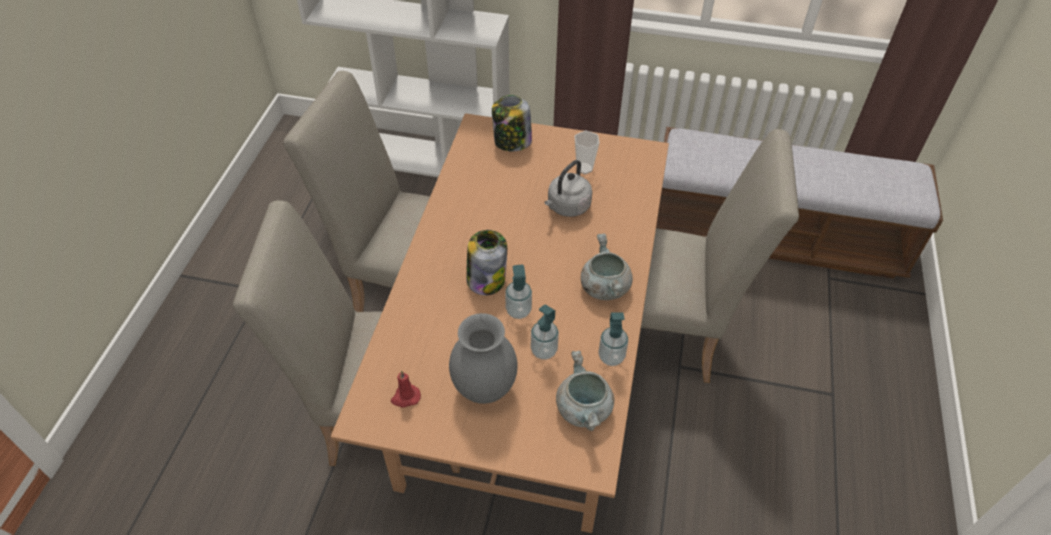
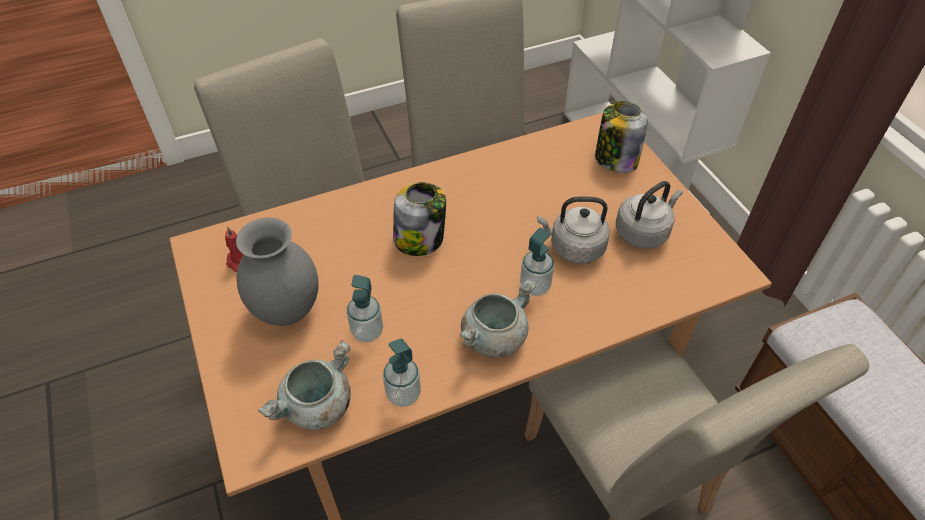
camera: 55 degrees right, 0 degrees up
soap dispenser [505,264,532,319] -> soap dispenser moved to [520,228,554,296]
cup [575,131,600,174] -> grey kettle [616,181,683,249]

